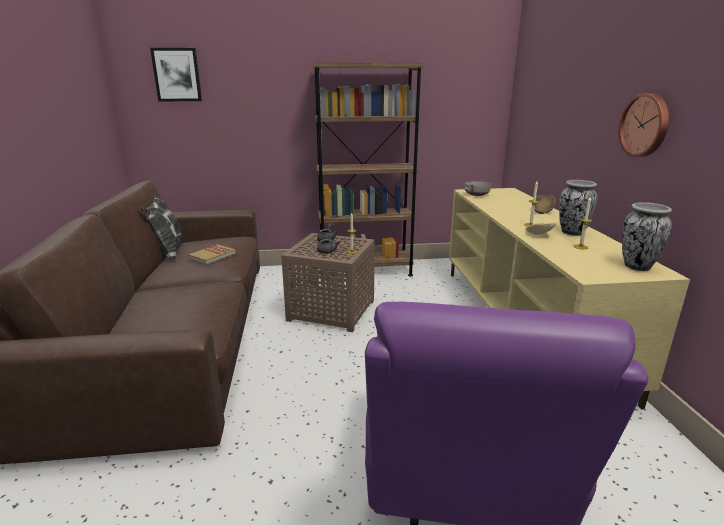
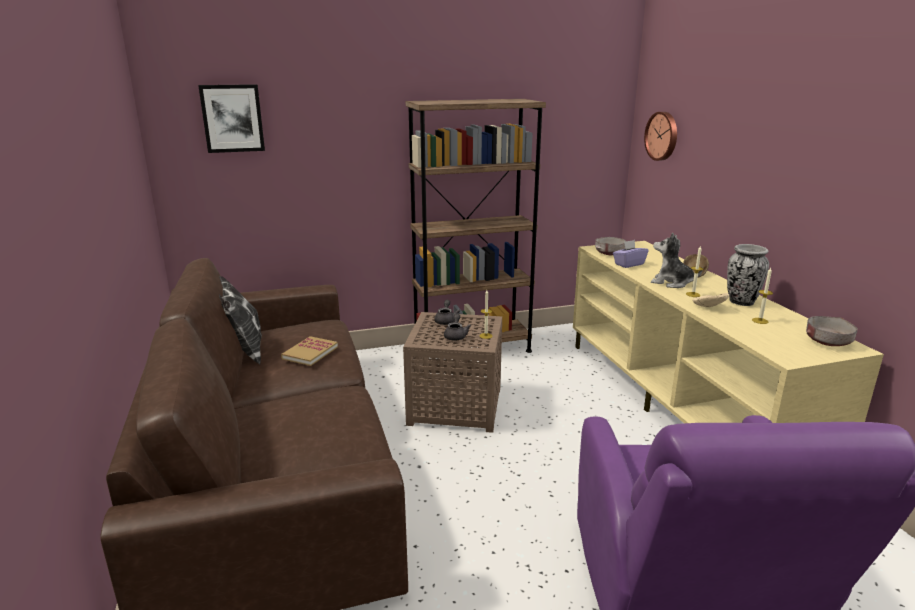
camera: 10 degrees left, 0 degrees up
wall clock [619,93,669,157] -> wall clock moved to [644,112,677,161]
vase [622,202,672,271] -> grey bowl [806,316,858,346]
none -> purple tissue box [613,240,649,268]
none -> plush toy [651,232,703,288]

